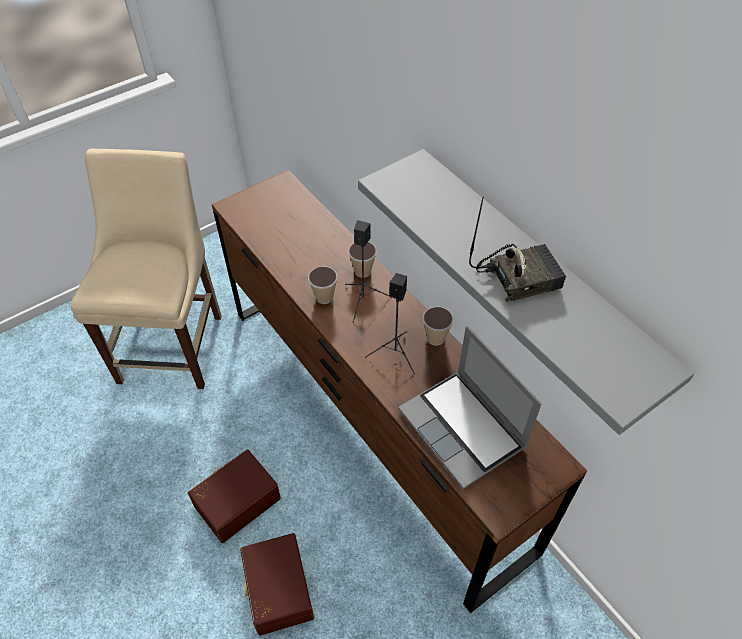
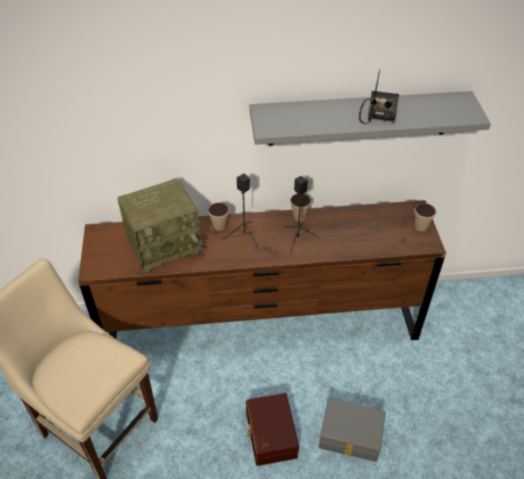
camera: 60 degrees left, 5 degrees down
brown storage box [240,533,314,636] -> grey storage box [319,398,386,462]
cup [308,266,337,304] -> cup moved to [414,203,436,231]
laptop [398,326,542,489] -> none
none -> radio [117,178,205,273]

